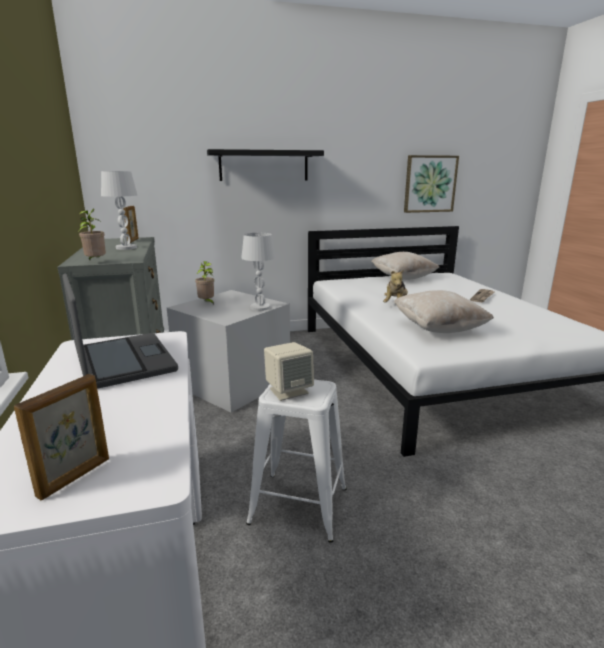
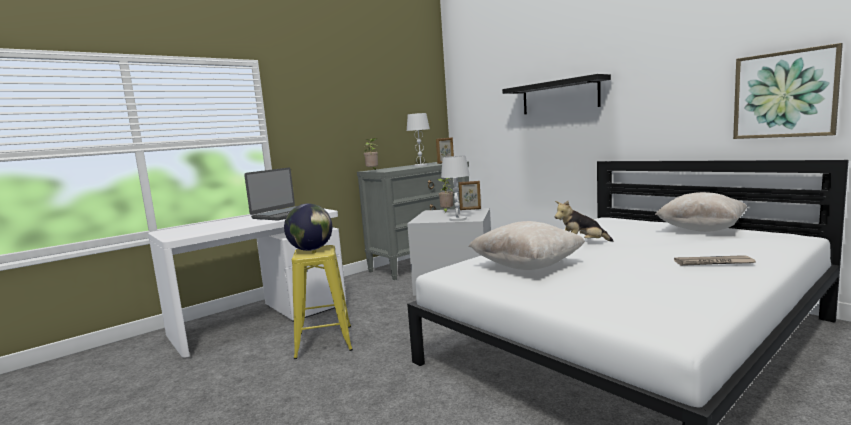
camera: 65 degrees right, 10 degrees down
picture frame [14,374,109,500] -> picture frame moved to [459,181,481,210]
white stool [246,380,347,543] -> yellow stool [292,245,353,359]
beige speaker [264,342,314,401] -> globe [284,204,332,251]

